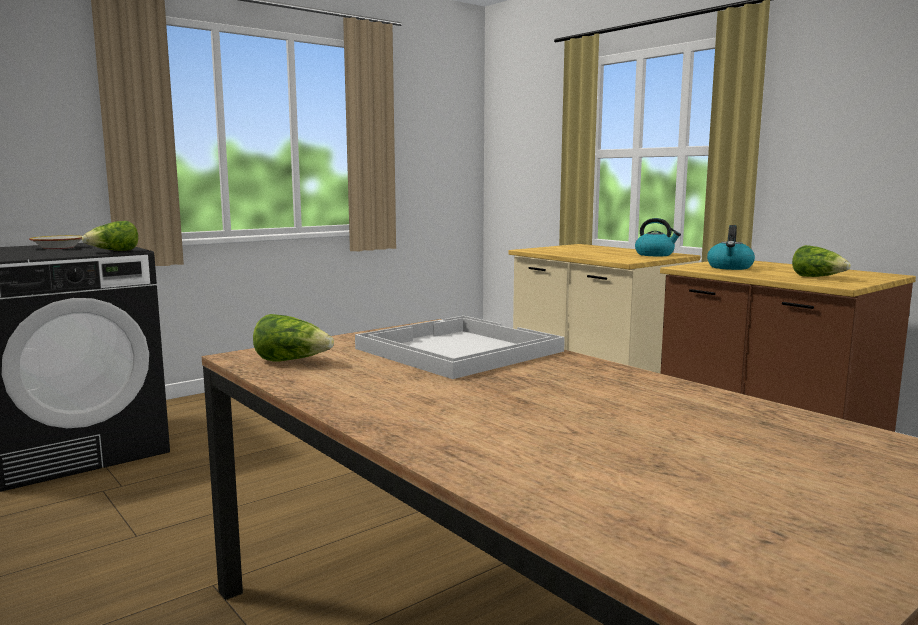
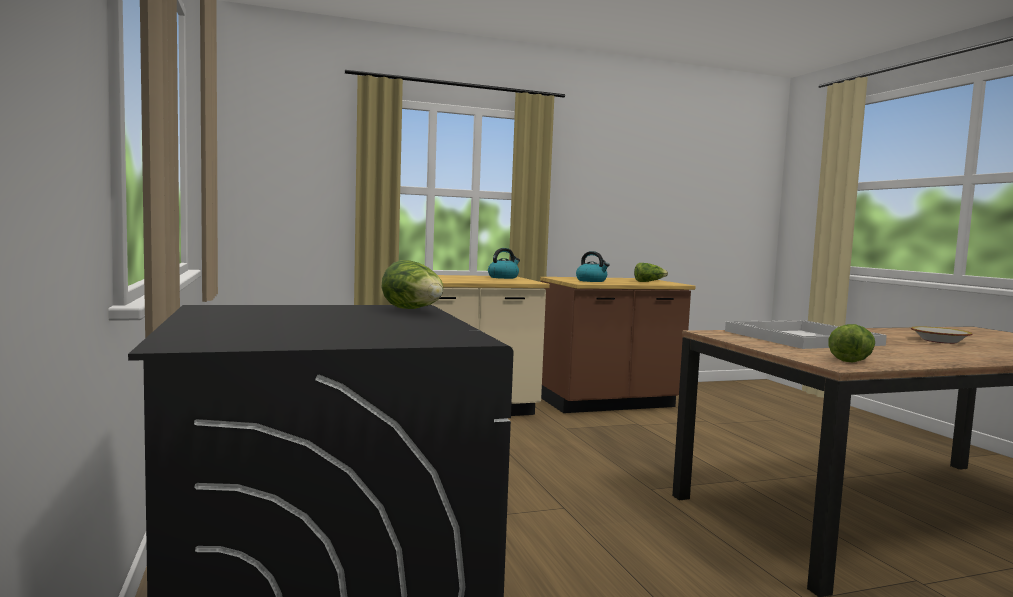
camera: 70 degrees left, 5 degrees down
bowl [29,235,82,249] -> bowl moved to [911,326,973,344]

